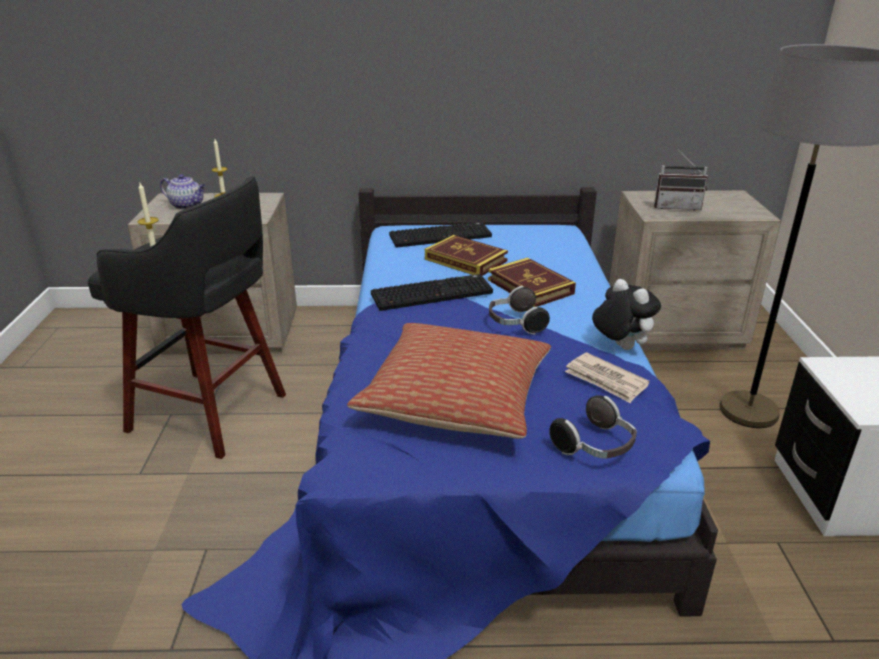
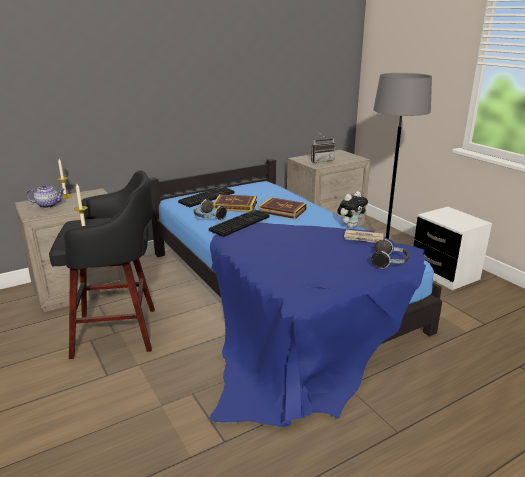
camera: 30 degrees left, 5 degrees down
pillow [347,323,551,439] -> none
headphones [489,286,550,335] -> headphones moved to [194,199,227,220]
plush toy [592,279,661,350] -> plush toy turned 120 degrees clockwise [337,191,368,228]

